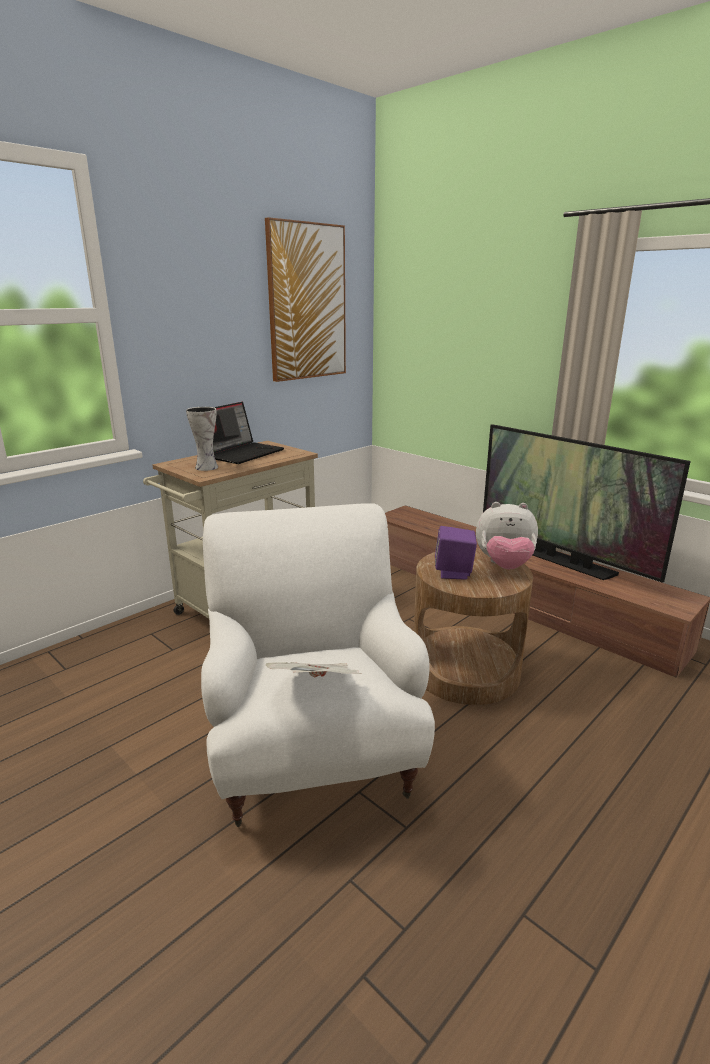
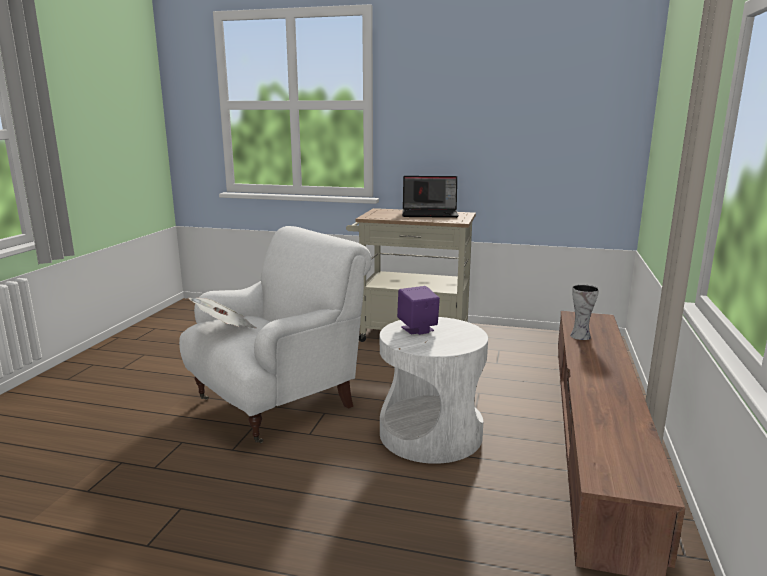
camera: 60 degrees right, 5 degrees down
vase [186,407,218,471] -> vase moved to [570,284,599,340]
picture [265,217,346,382] -> none
brown side table [414,549,533,705] -> white side table [380,317,488,464]
plush toy [476,502,538,570] -> none
television [483,424,691,583] -> none

